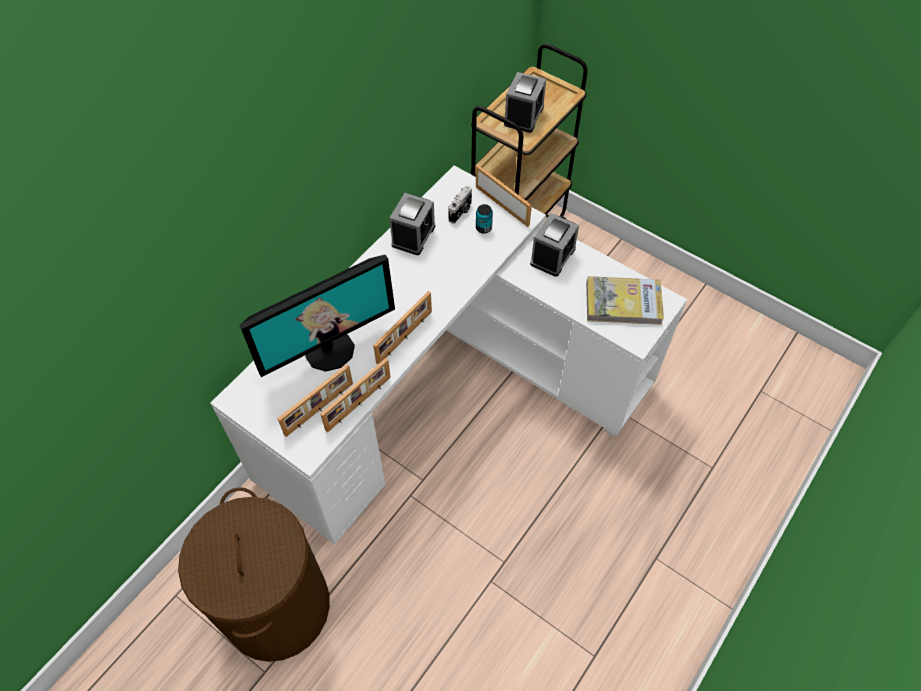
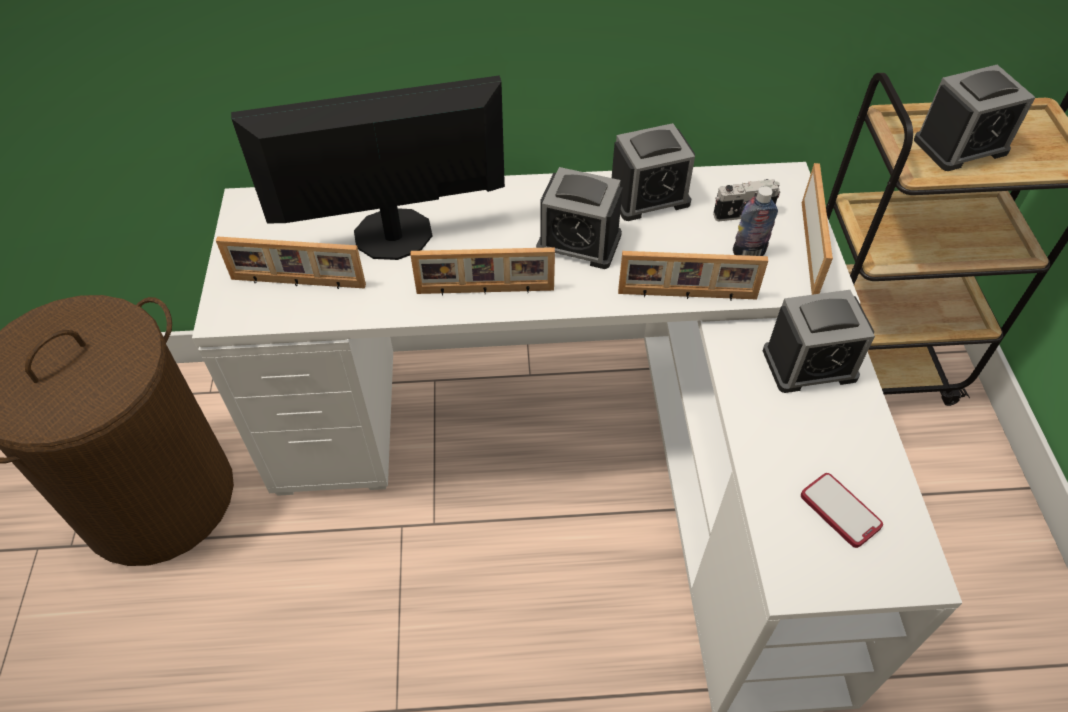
camera: 50 degrees right, 5 degrees down
monitor [239,255,395,377] -> monitor turned 150 degrees clockwise [231,75,505,260]
picture frame [320,358,391,433] -> picture frame moved to [618,251,768,301]
can [476,204,493,234] -> bottle [733,186,778,256]
book [586,276,664,325] -> phone [801,473,883,548]
none -> alarm clock [536,167,623,269]

